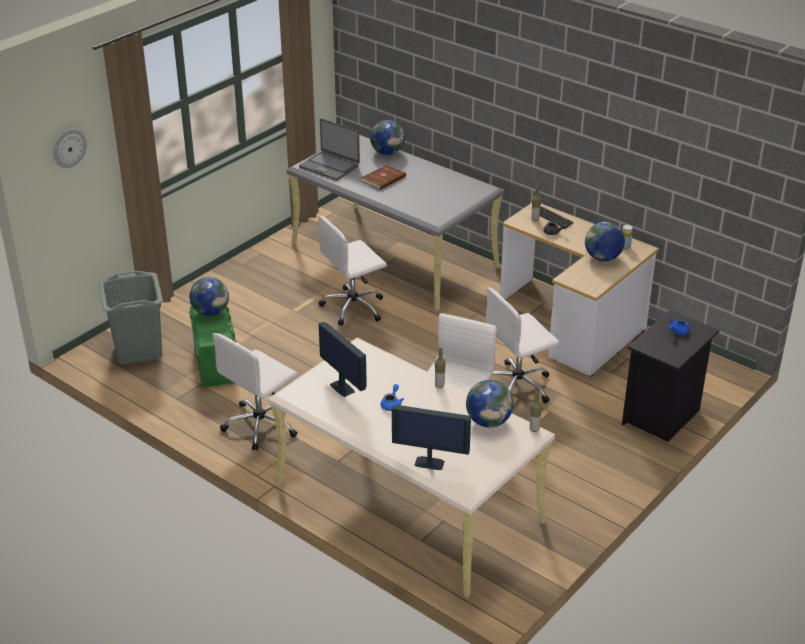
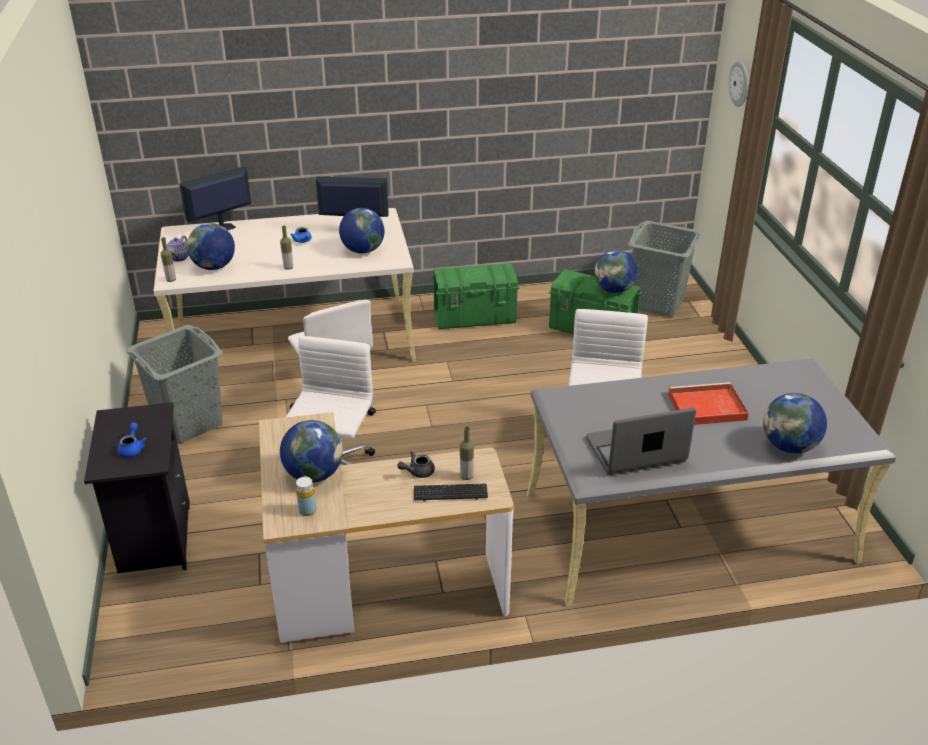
camera: 130 degrees right, 0 degrees up
white office chair [212,333,298,451] -> green storage box [432,263,519,329]
laptop [299,118,360,181] -> laptop moved to [586,407,696,475]
brown book [361,164,406,190] -> red tray [668,382,749,425]
none -> grey laundry basket [126,325,223,444]
none -> teapot [167,235,189,262]
none -> globe [339,208,385,254]

